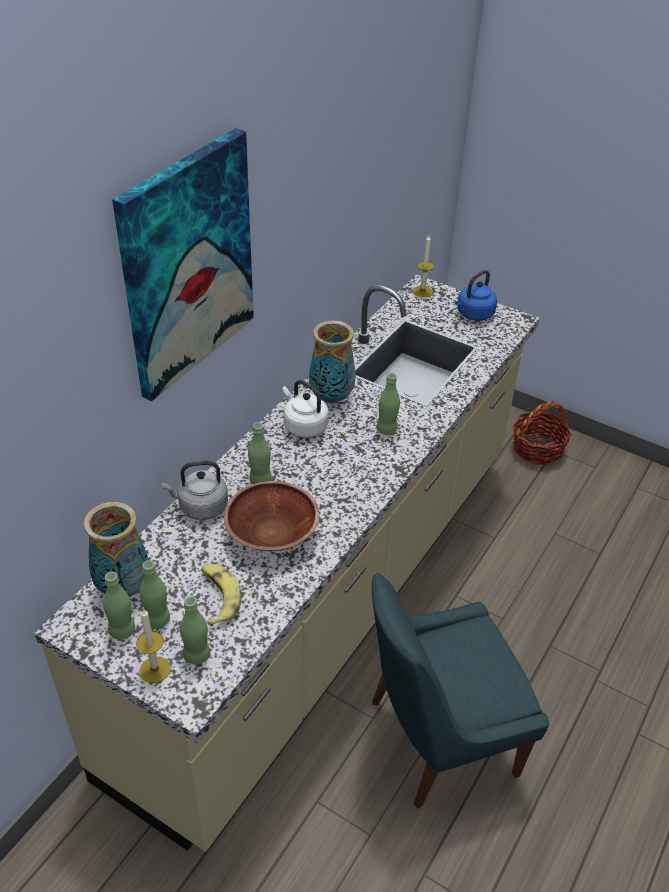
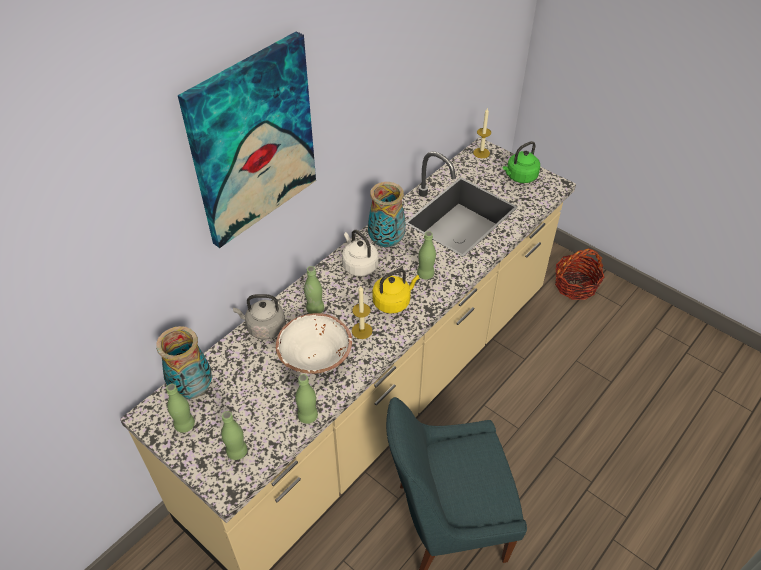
camera: 10 degrees right, 5 degrees up
candle [136,608,171,683] -> candle moved to [352,286,373,339]
green bottle [140,560,170,629] -> green bottle moved to [295,374,318,424]
banana [201,564,241,626] -> none
brown bowl [224,481,319,551] -> white bowl [276,313,352,374]
blue kettle [455,270,497,321] -> green kettle [503,141,540,183]
none -> yellow kettle [372,269,419,314]

